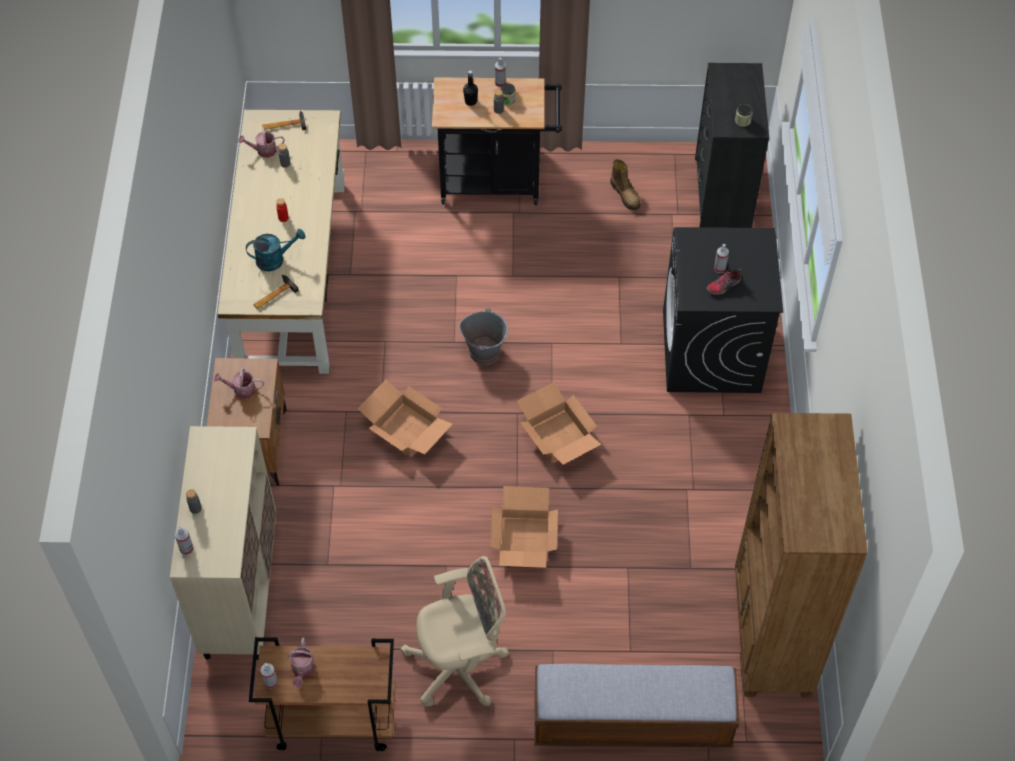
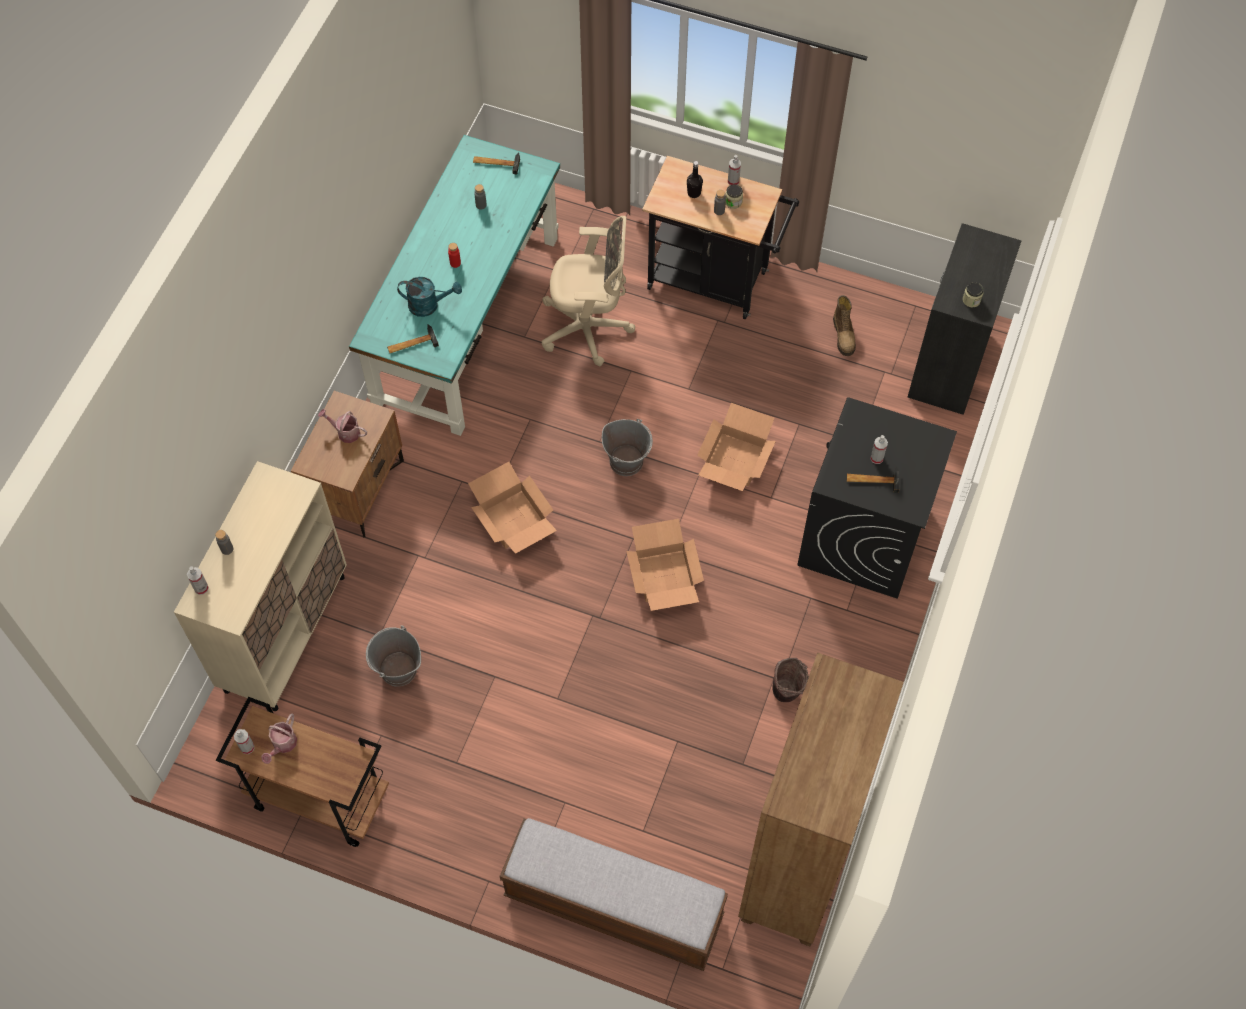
camera: 20 degrees right, 5 degrees up
beige desk [217,110,345,374] -> turquoise desk [349,135,560,436]
watering can [238,128,285,158] -> none
beige office chair [400,556,509,707] -> beige office chair moved to [541,216,635,366]
cardboard box [490,486,558,568] -> cardboard box moved to [697,403,776,491]
shoe [706,269,742,295] -> hammer [847,466,899,493]
none -> grey bucket [366,625,421,687]
none -> brown bucket [773,658,809,702]

